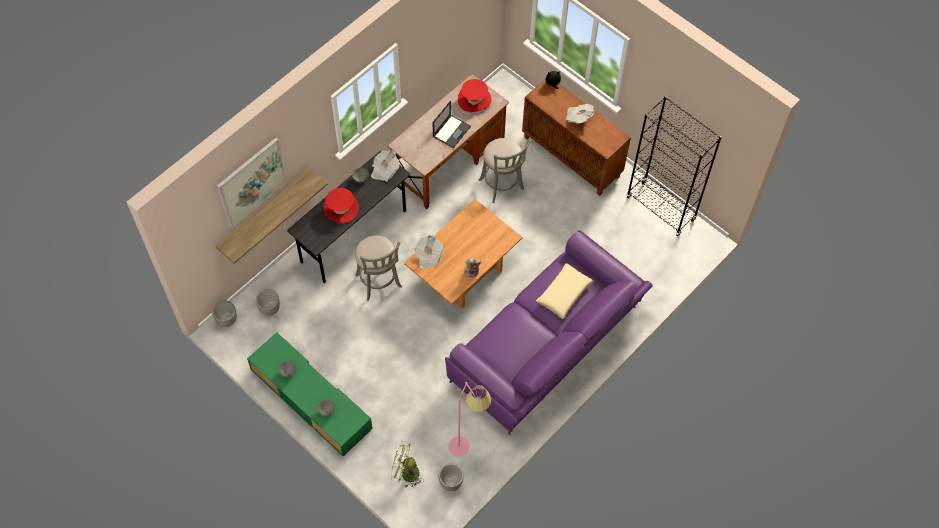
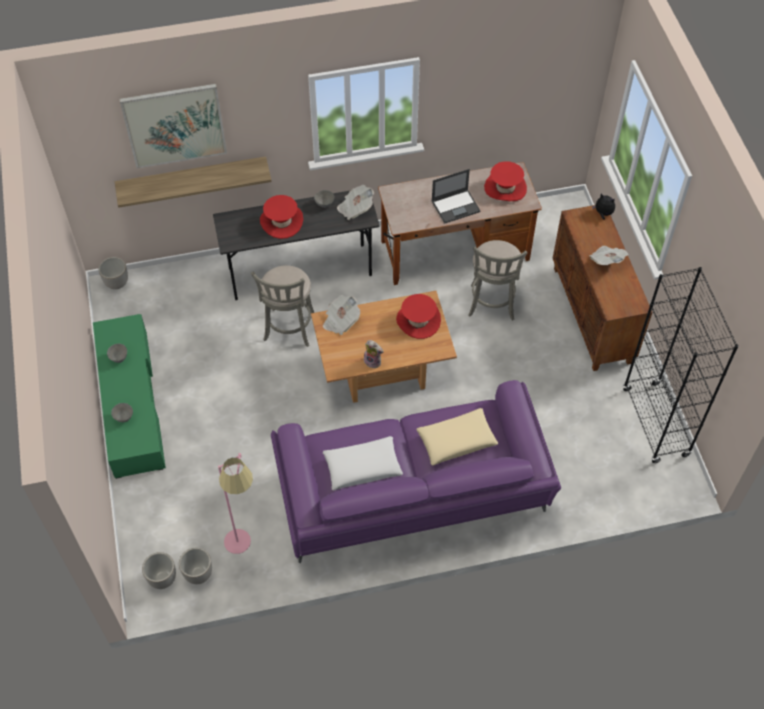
camera: 35 degrees right, 5 degrees down
planter [256,289,280,316] -> planter moved to [142,552,176,589]
green fan [391,441,424,488] -> none
none -> white pillow [323,436,403,490]
none -> red hat [396,294,441,339]

